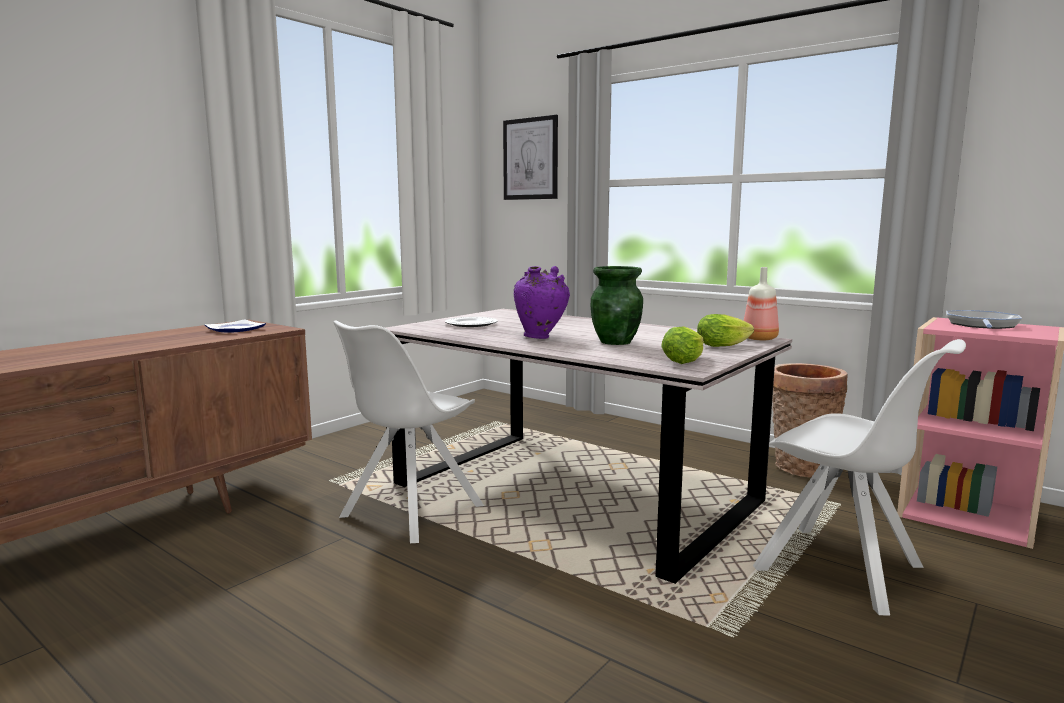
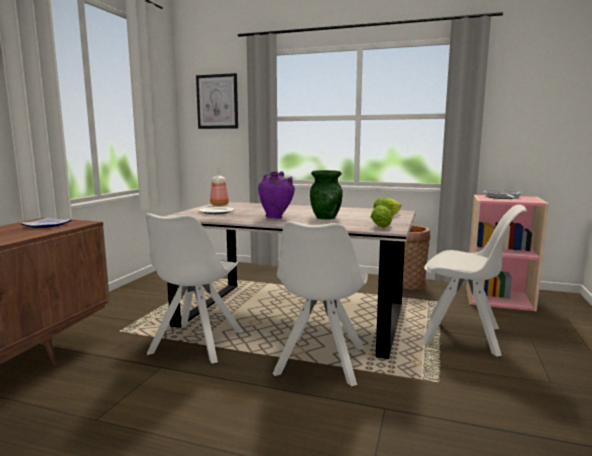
camera: 20 degrees left, 0 degrees up
bottle [744,267,779,340] -> bottle moved to [210,167,229,206]
none -> white chair [273,221,368,386]

